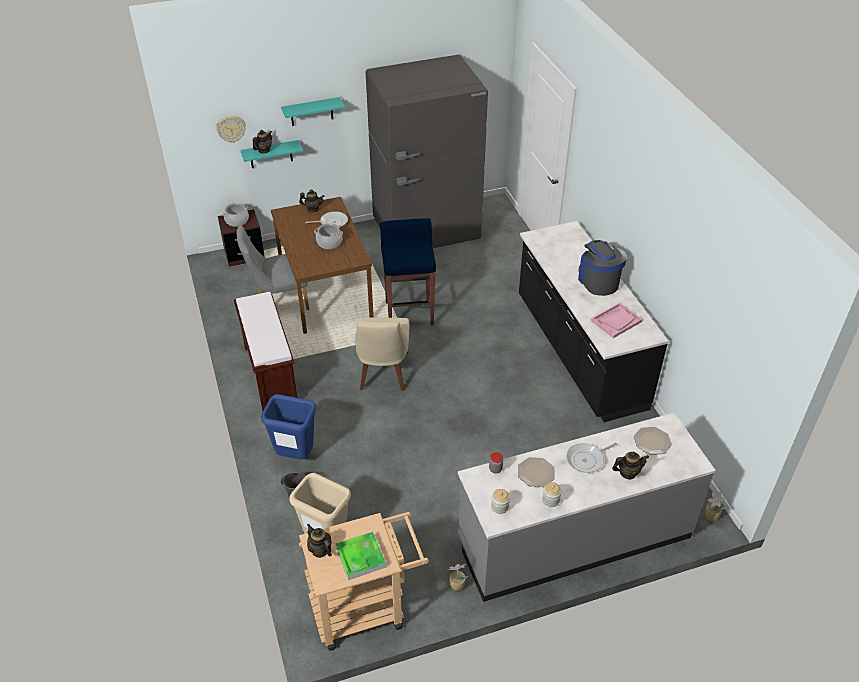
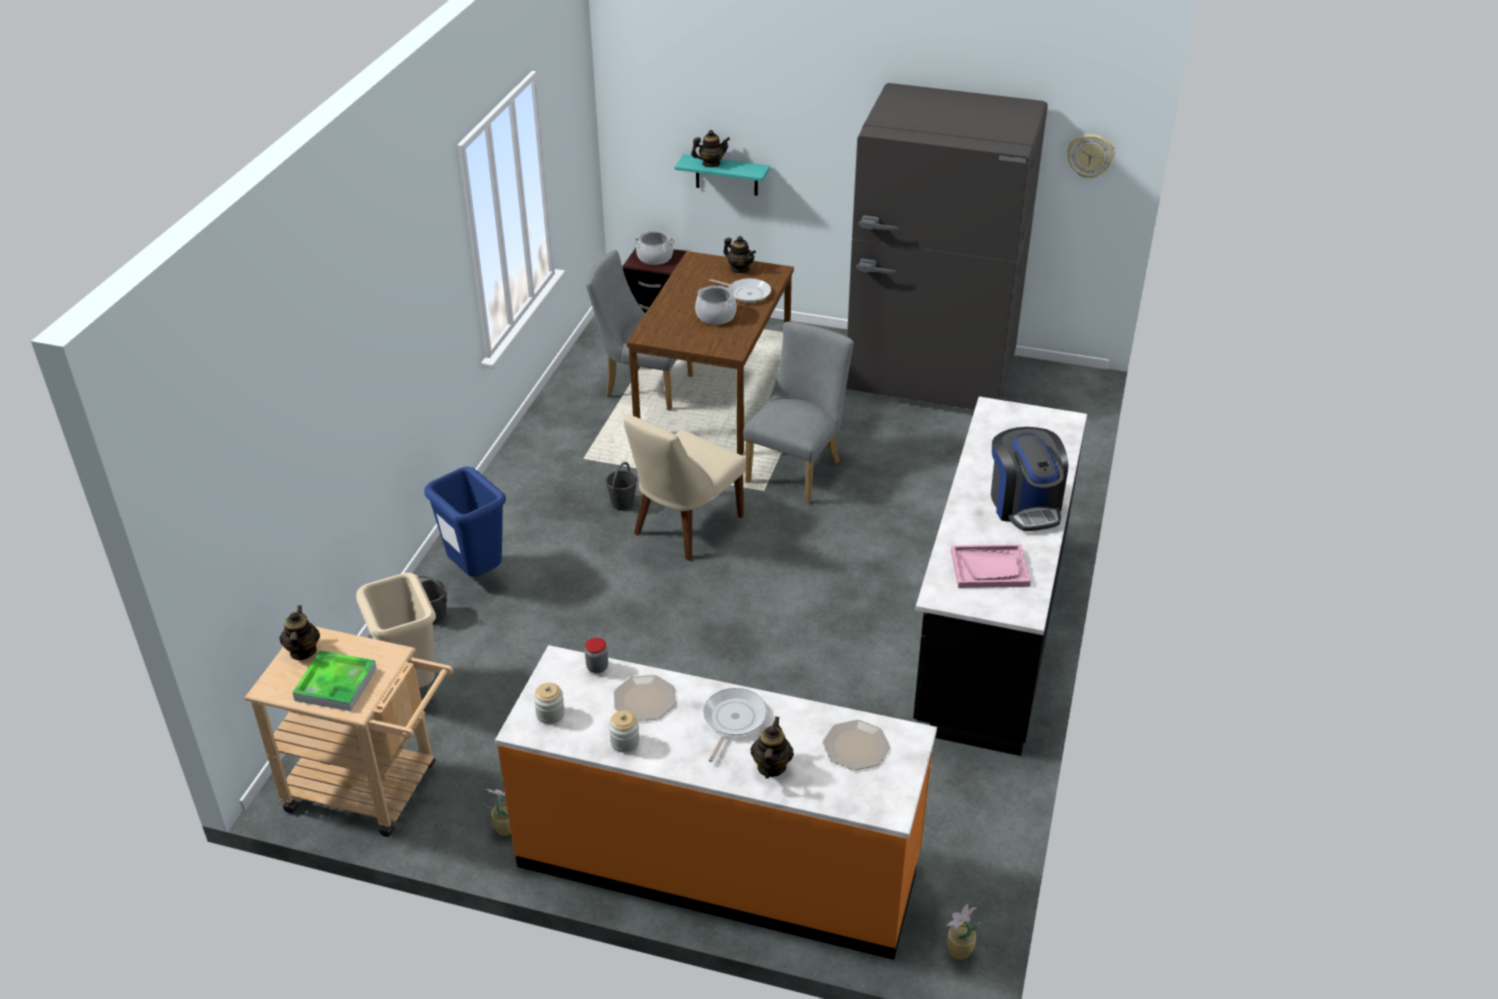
camera: 35 degrees right, 5 degrees down
wall clock [216,116,246,143] -> wall clock moved to [1067,134,1115,179]
brown bench [234,292,298,411] -> none
turquoise shelf [281,97,345,126] -> none
blue stool [380,218,436,325] -> grey chair [743,322,854,503]
grey counter [458,413,716,602] -> orange counter [495,645,937,960]
frying pan [566,443,617,473] -> frying pan turned 105 degrees clockwise [703,688,767,762]
coffee machine [578,240,627,296] -> coffee machine turned 150 degrees clockwise [991,427,1068,531]
teapot [612,451,649,480] -> teapot turned 105 degrees counterclockwise [750,716,794,779]
none -> grey bucket [605,462,637,511]

